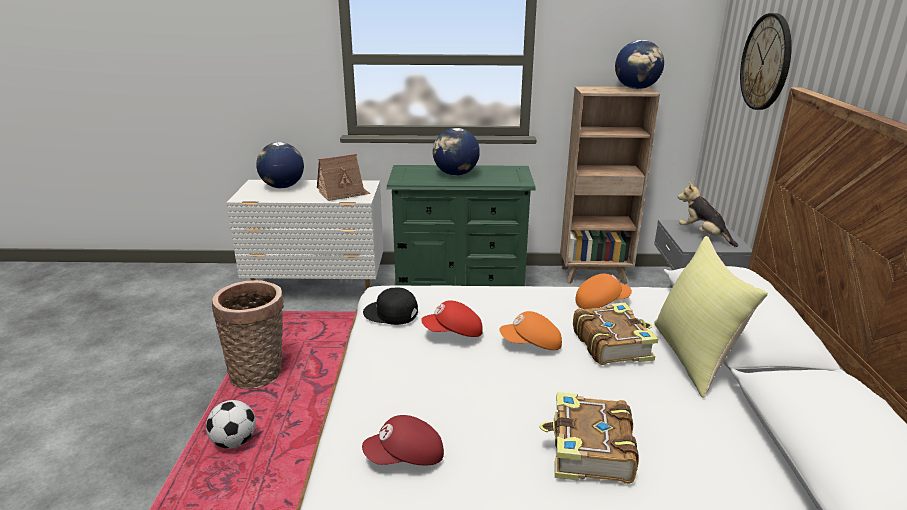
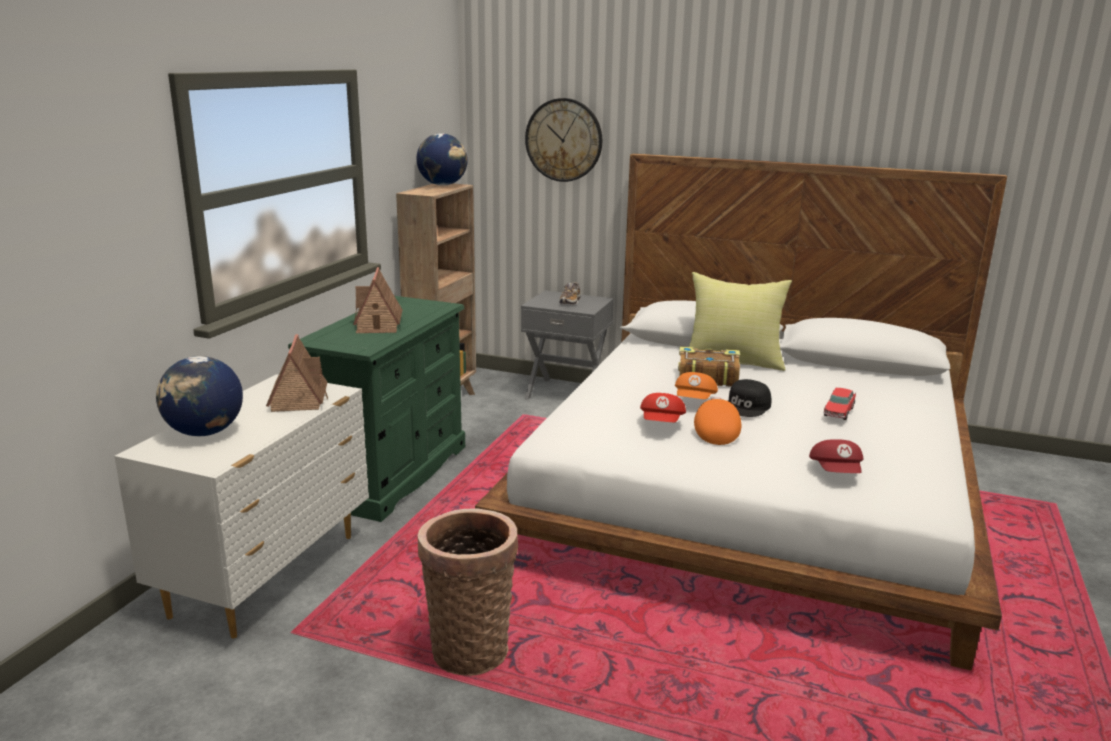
camera: 70 degrees left, 5 degrees down
football [206,400,256,449] -> none
black cap [363,288,418,325] -> black cap moved to [728,379,772,417]
globe [433,128,480,176] -> toy house [353,267,402,333]
book [540,392,639,484] -> toy car [824,388,856,420]
orange cap [575,273,632,309] -> orange cap moved to [694,398,741,445]
plush toy [678,182,738,247] -> shoe [559,282,581,305]

